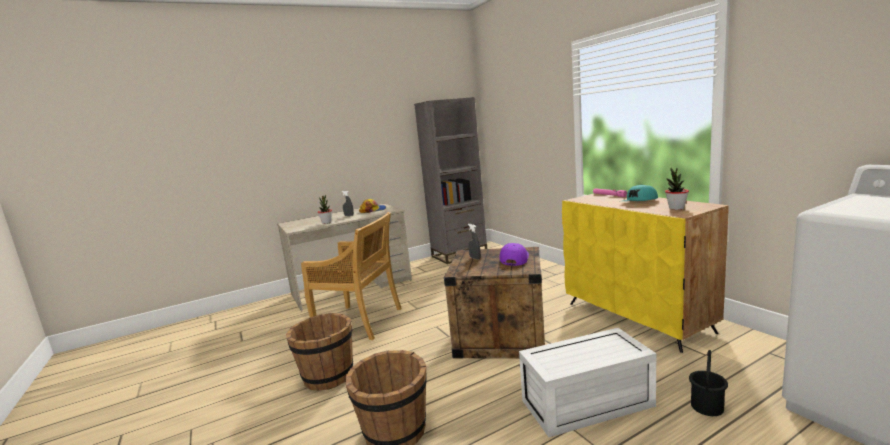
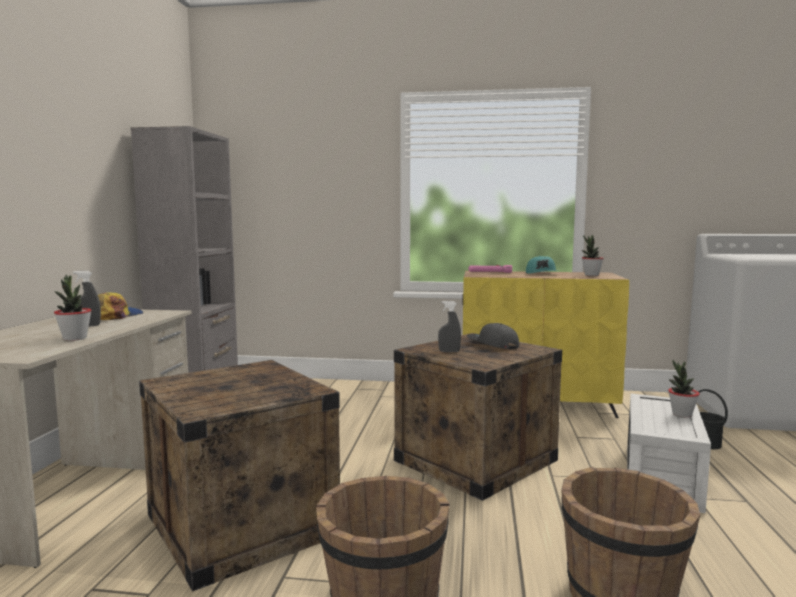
camera: 55 degrees left, 5 degrees down
beige chair [301,212,402,340] -> crate [139,360,340,592]
purple cap [500,243,529,266] -> grey cap [467,323,519,349]
none -> potted plant [668,360,699,418]

